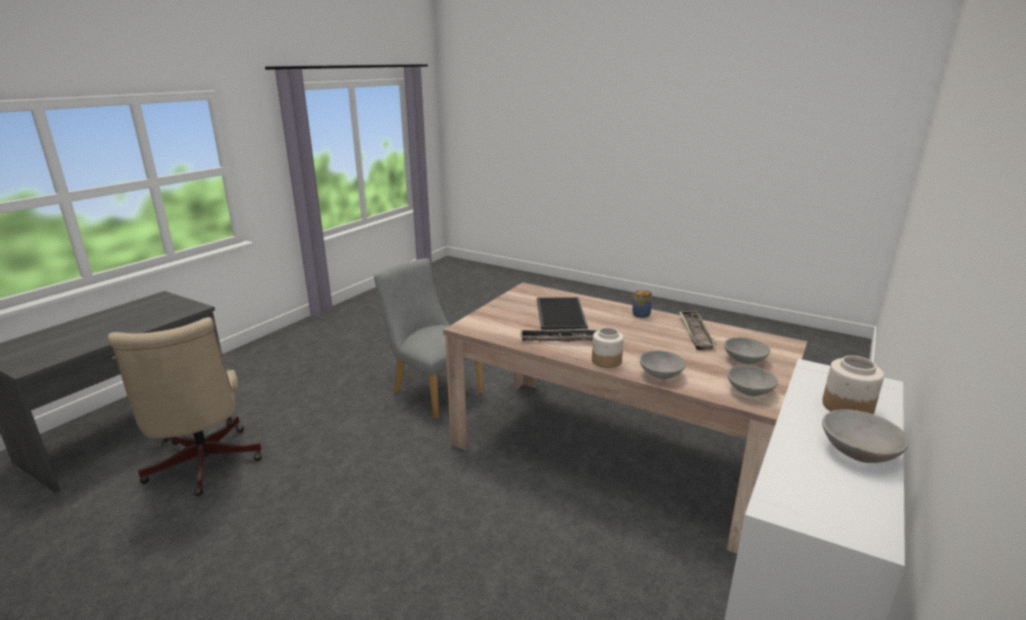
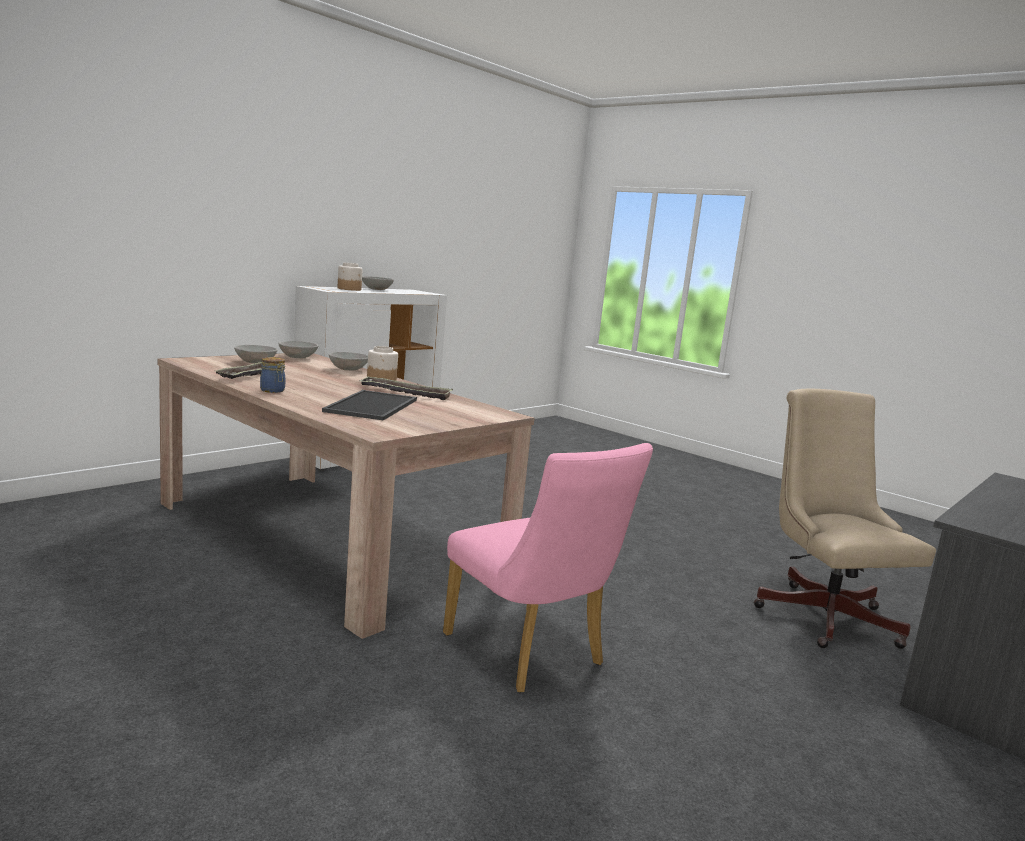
camera: 170 degrees left, 10 degrees down
grey chair [374,258,483,418] -> pink chair [443,443,653,693]

